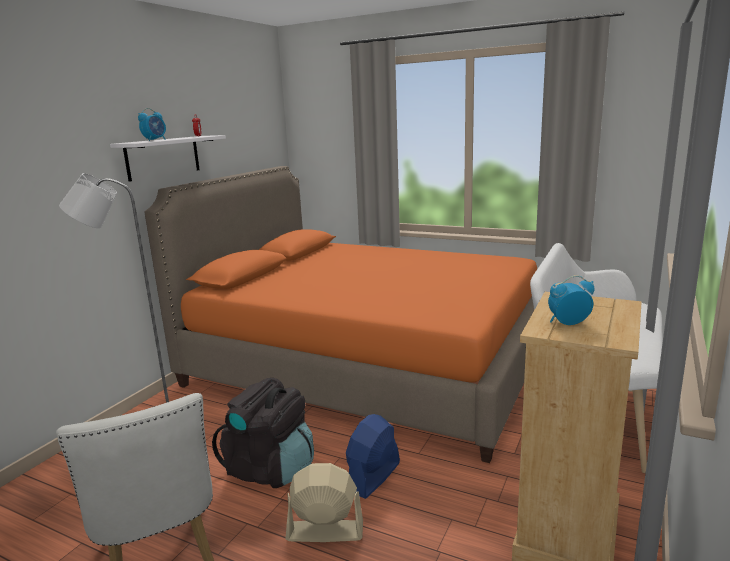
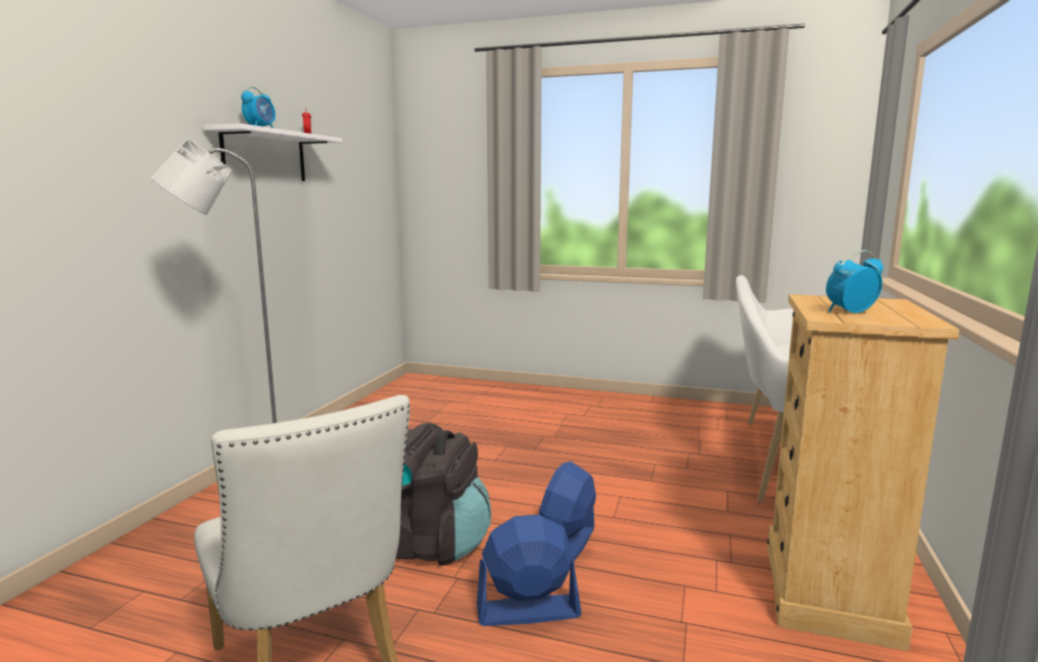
camera: 10 degrees left, 5 degrees down
orange bed [145,166,537,463] -> none
beige fan [285,463,363,542] -> blue fan [477,515,582,626]

